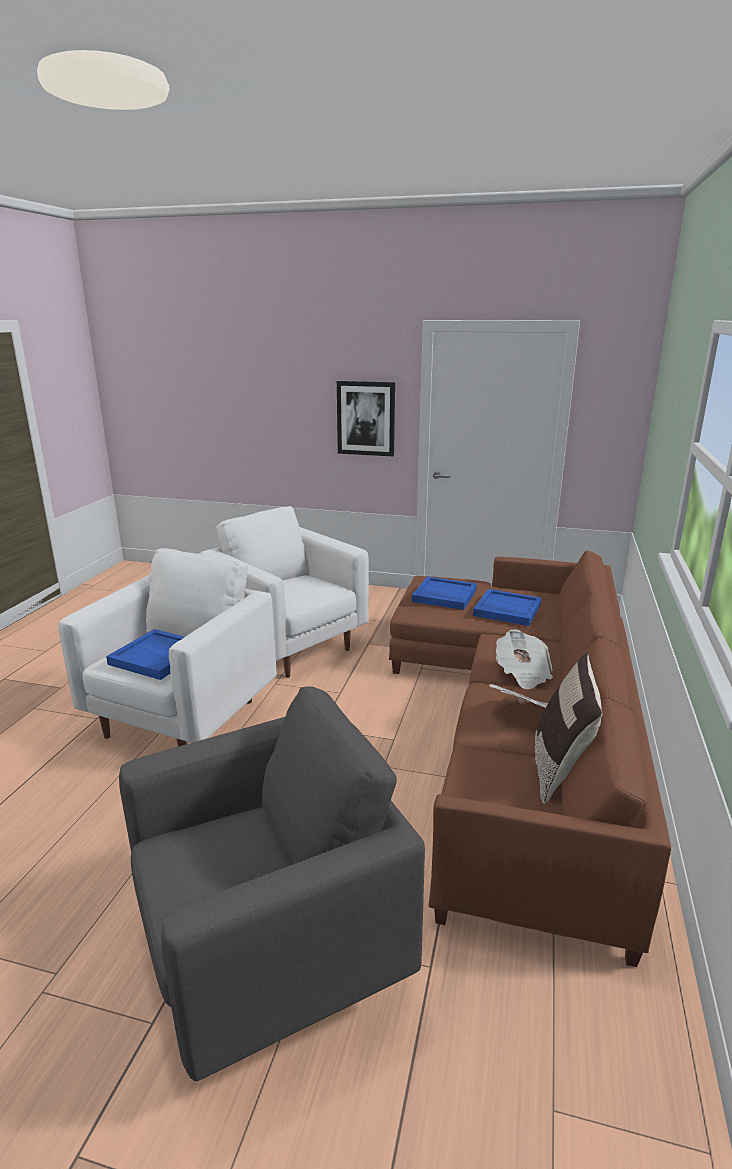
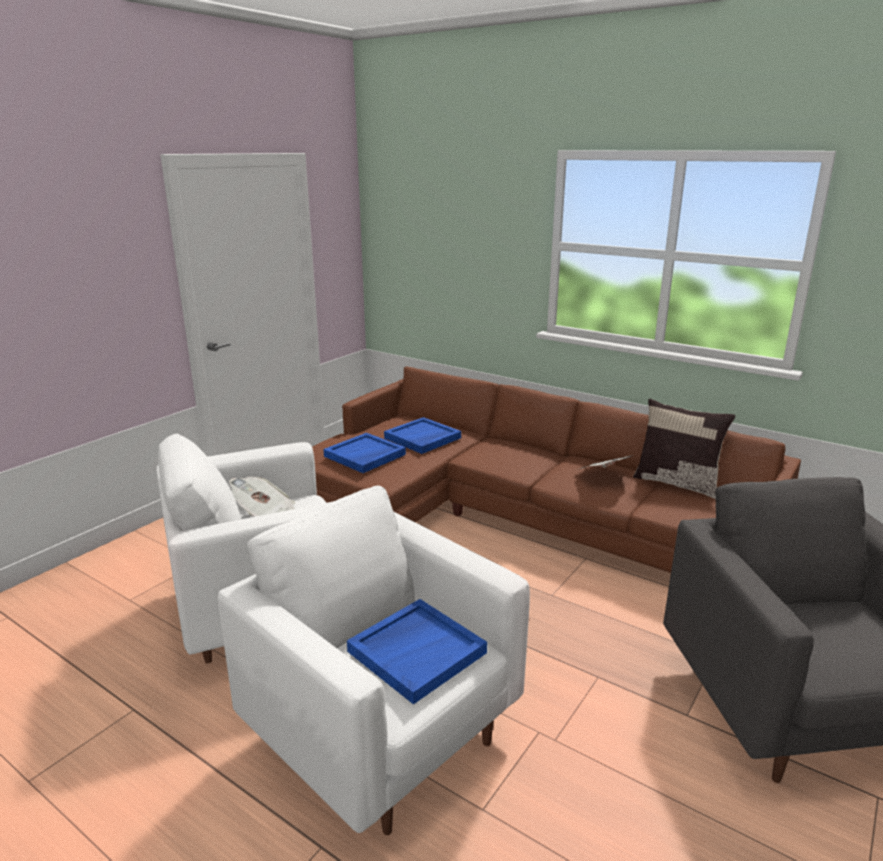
camera: 70 degrees left, 0 degrees up
picture [337,381,395,456] -> none
newspaper [496,630,553,689] -> newspaper moved to [229,476,295,516]

